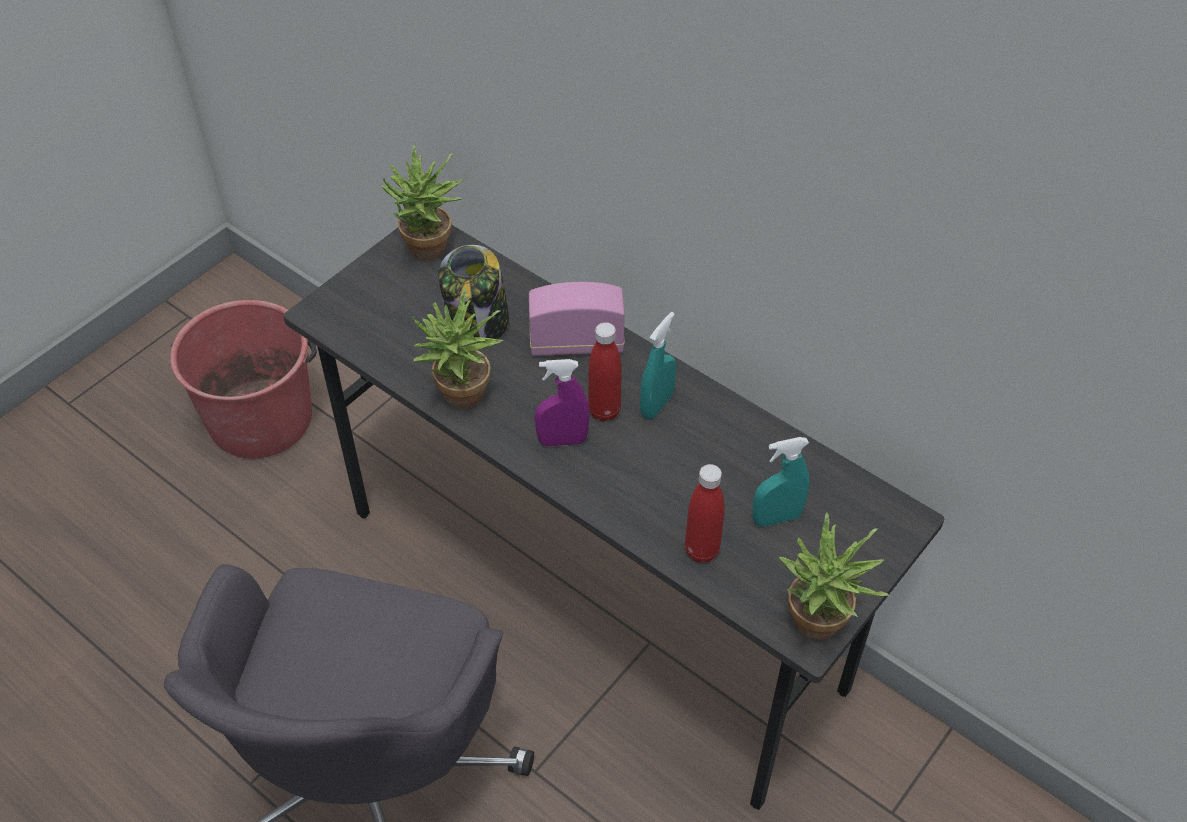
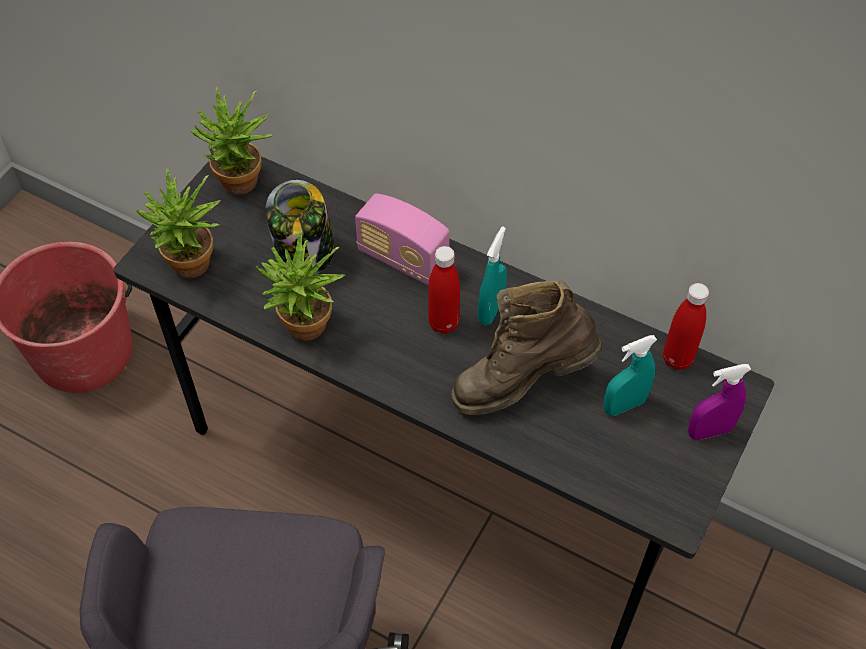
camera: 10 degrees left, 5 degrees up
radio [529,282,625,356] -> radio turned 135 degrees counterclockwise [355,193,450,286]
purple spray bottle [534,359,590,447] -> purple spray bottle moved to [688,364,751,440]
red bottle [685,464,725,562] -> red bottle moved to [663,283,709,370]
potted plant [779,513,890,640] -> potted plant moved to [136,168,221,278]
none -> brown boot [451,280,603,415]

